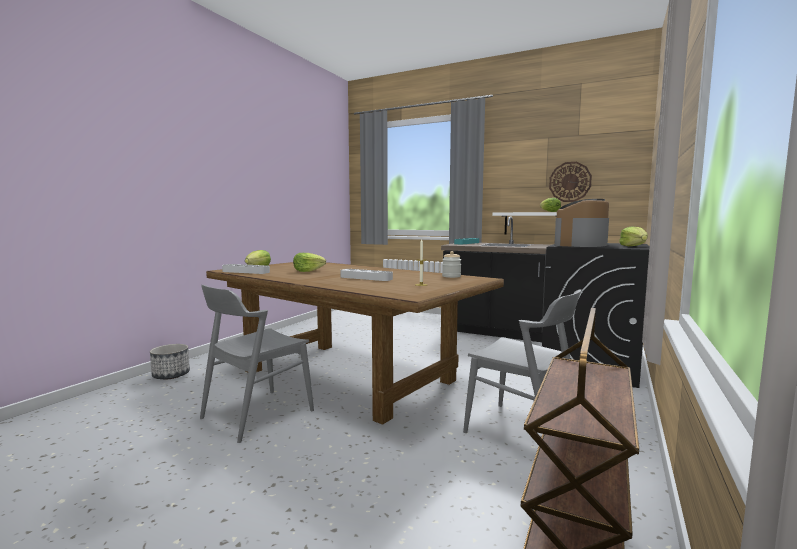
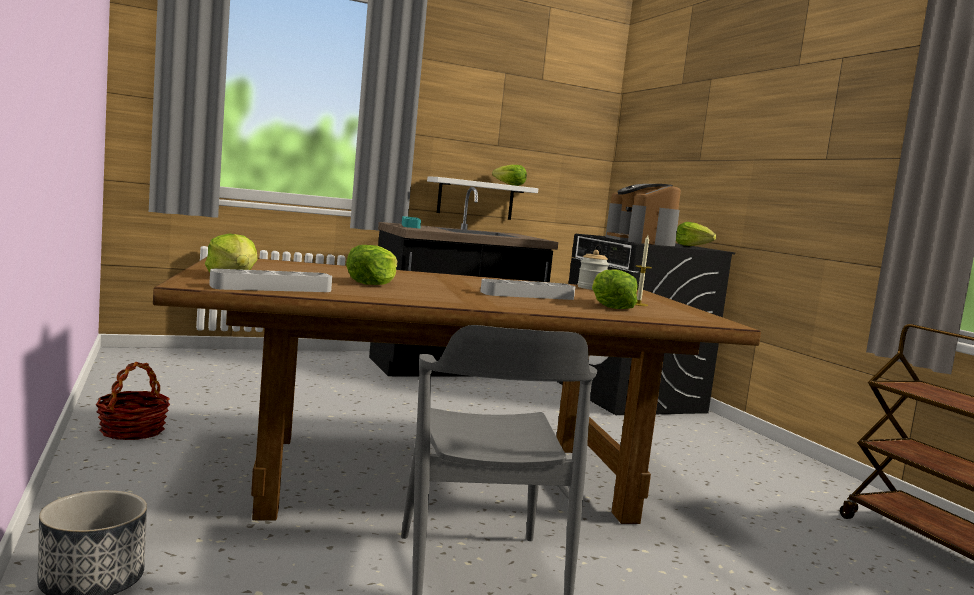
camera: 50 degrees left, 0 degrees up
grey chair [463,289,581,433] -> none
wall clock [549,162,592,202] -> none
none -> basket [96,362,170,440]
none -> lettuce [592,269,638,309]

